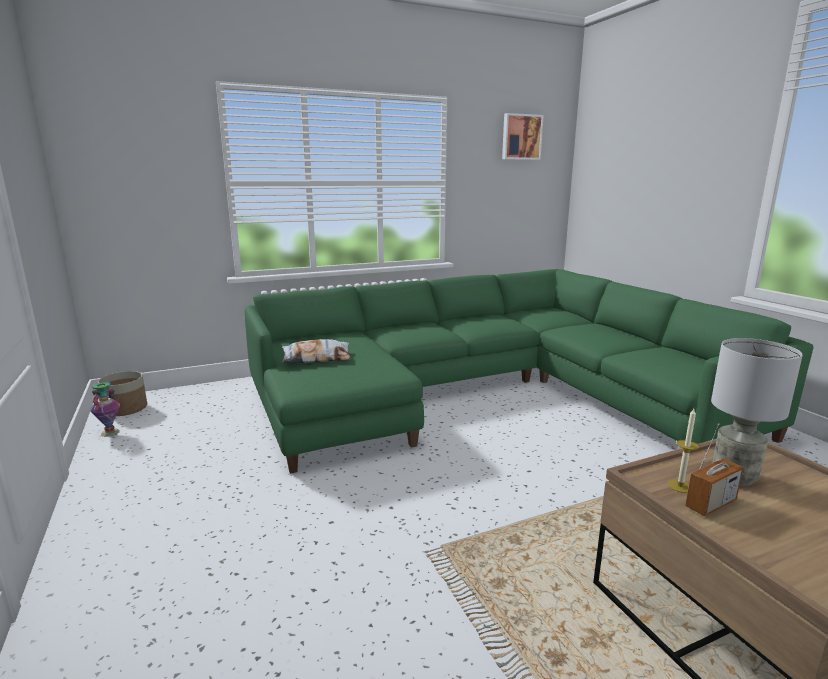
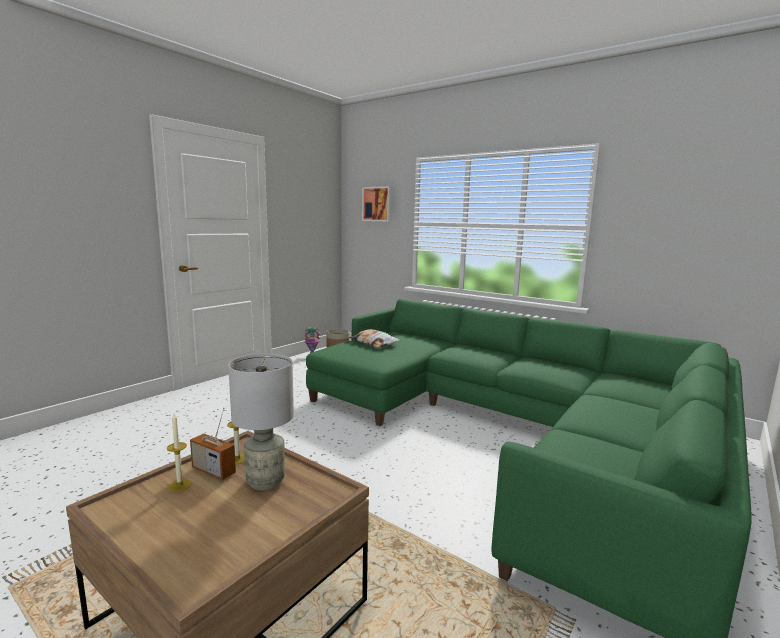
camera: 60 degrees right, 5 degrees down
picture [502,113,544,160] -> picture moved to [362,186,392,222]
none -> candle [167,414,192,492]

